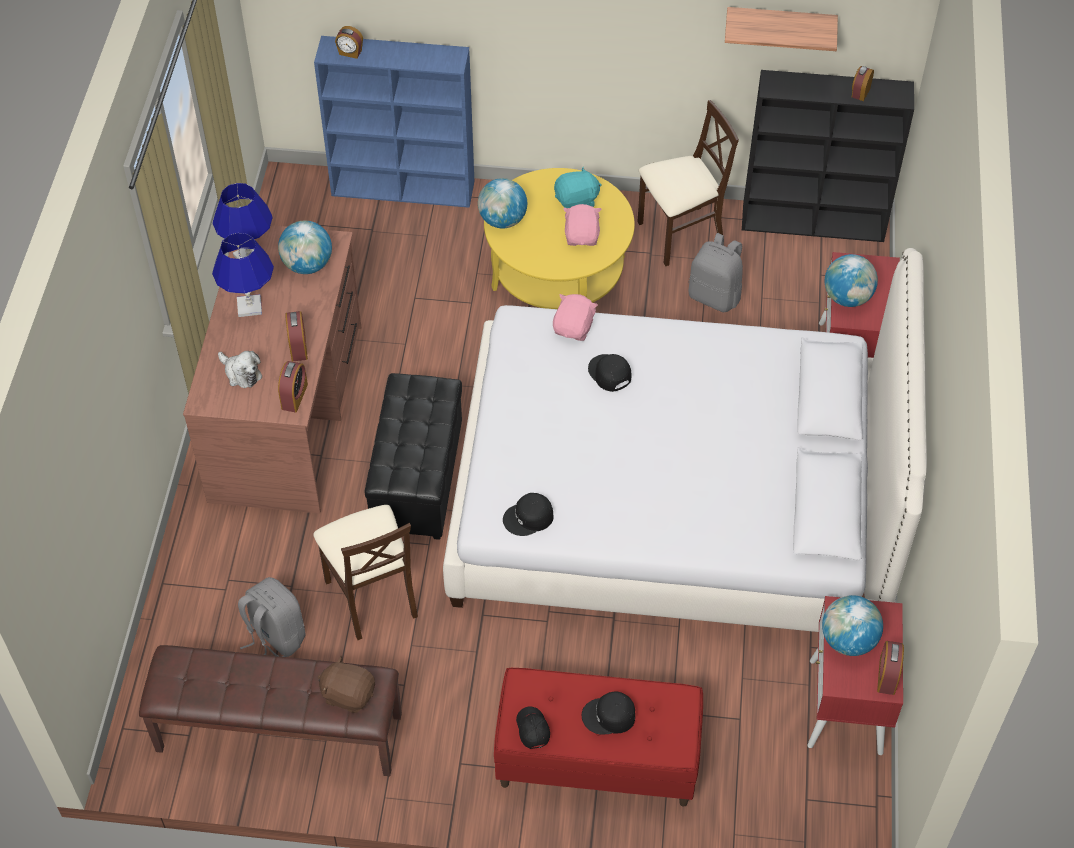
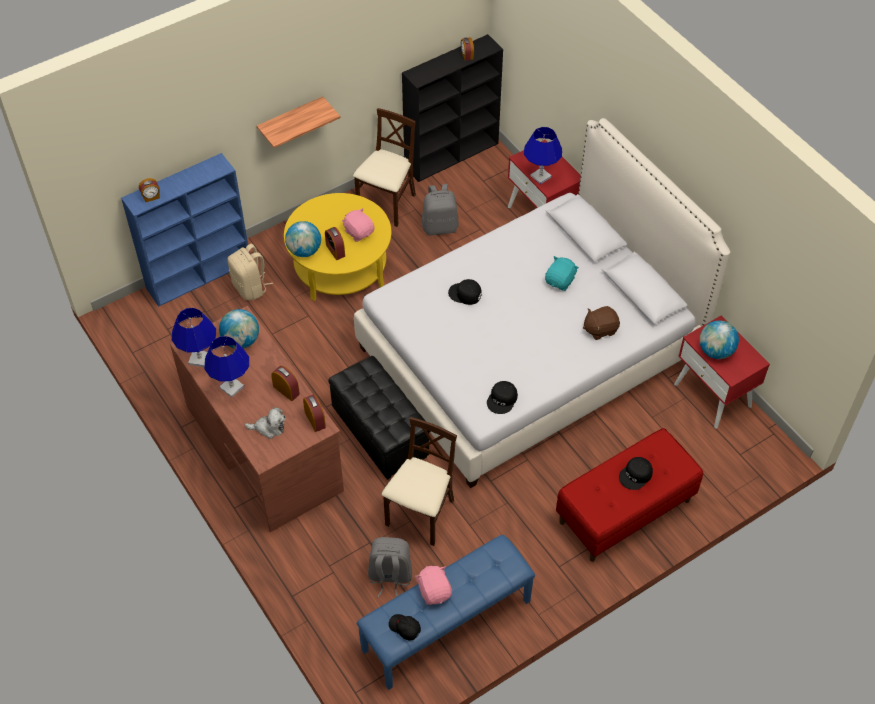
camera: 40 degrees left, 0 degrees up
brown bench [139,645,402,776] -> blue bench [356,535,535,690]
beige chair [313,505,418,640] -> beige chair turned 90 degrees counterclockwise [382,417,457,546]
brown plush toy [318,656,375,713] -> brown plush toy moved to [583,306,620,340]
black cap [516,706,550,749] -> black cap moved to [389,614,421,641]
pink plush toy [553,294,598,341] -> pink plush toy moved to [415,566,452,605]
turquoise plush toy [554,166,602,208] -> turquoise plush toy moved to [545,256,579,291]
shelf [725,7,838,51] -> shelf moved to [257,96,341,148]
globe [825,254,878,307] -> blue table lamp [524,127,562,184]
alarm clock [877,641,904,695] -> alarm clock moved to [325,227,345,260]
none -> beige backpack [228,244,273,300]

